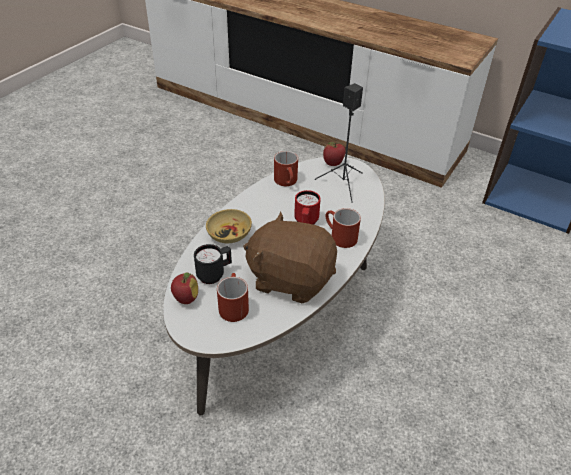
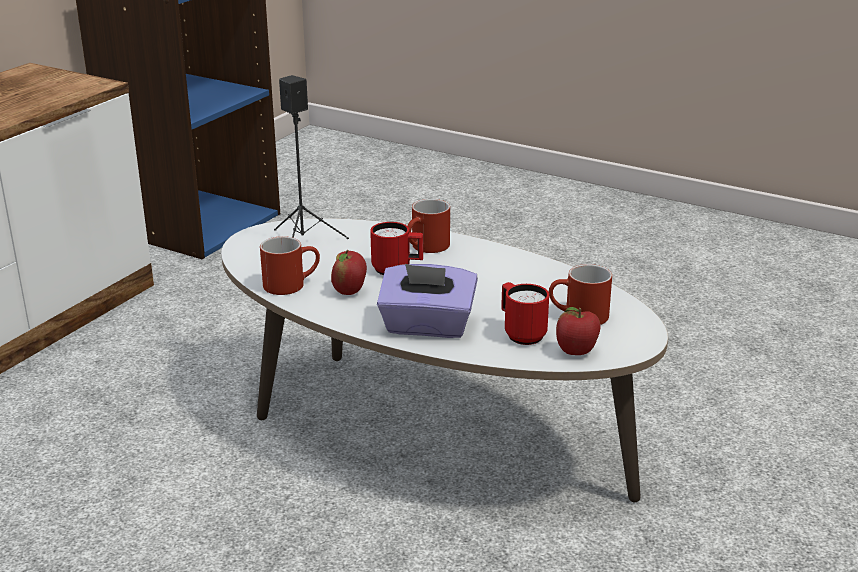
camera: 90 degrees left, 15 degrees down
black mug [194,244,232,284] -> red mug [501,282,549,345]
beige bowl [206,209,252,243] -> purple tissue box [377,264,478,338]
brown plush toy [243,212,337,303] -> none
apple [323,142,346,166] -> apple moved to [331,250,367,295]

